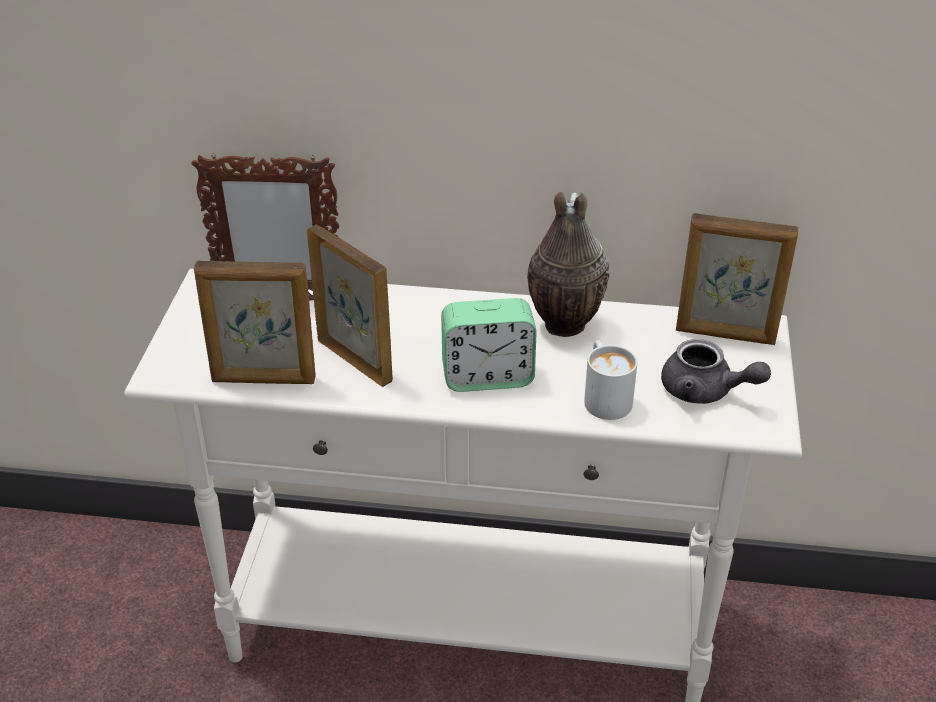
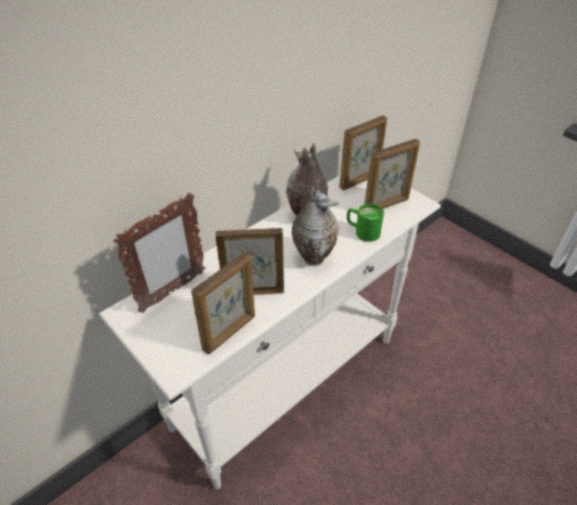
camera: 50 degrees left, 5 degrees up
alarm clock [441,298,537,392] -> vase [292,180,339,266]
white mug [584,340,637,420] -> green mug [347,204,384,242]
grey teapot [661,339,771,404] -> picture frame [365,139,420,209]

